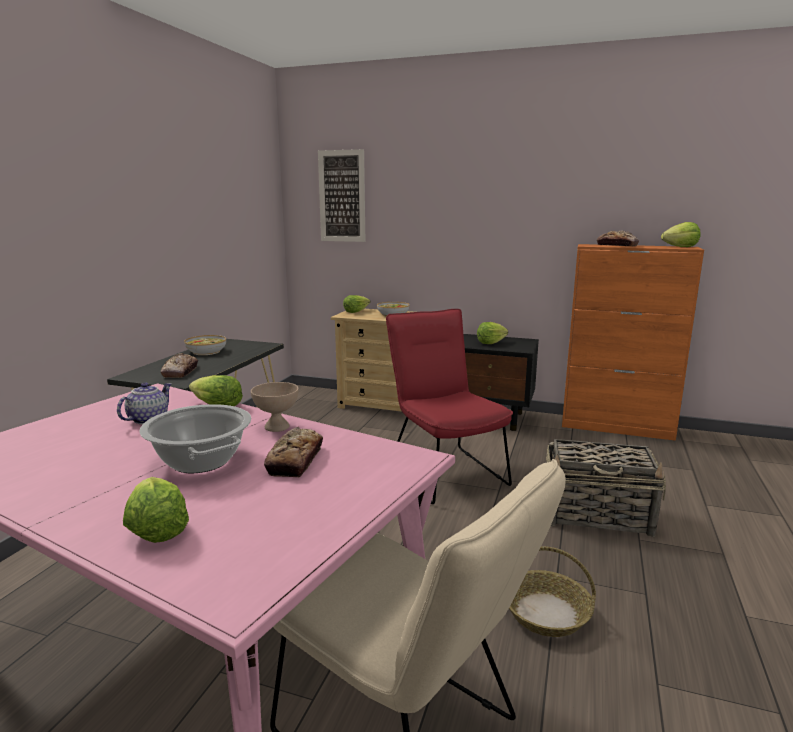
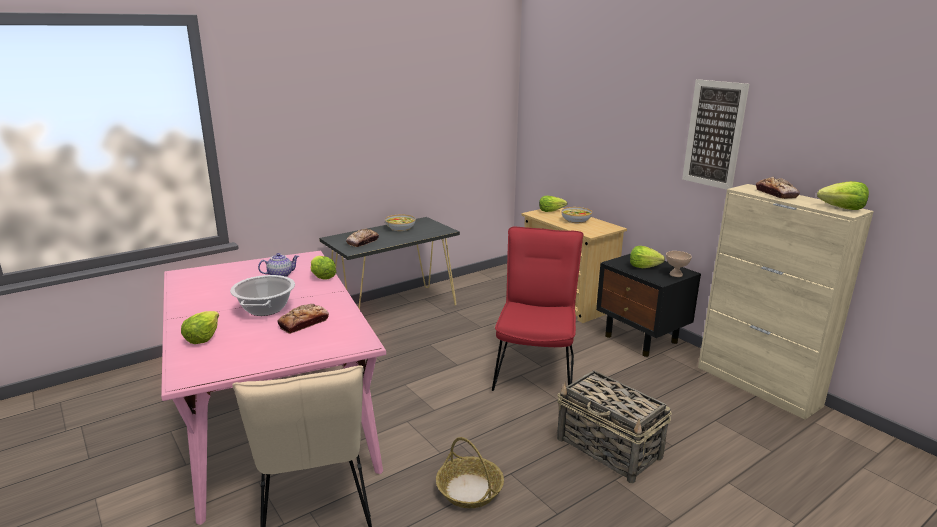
camera: 35 degrees right, 5 degrees up
beige bowl [251,382,299,432] -> beige bowl moved to [666,251,692,277]
picture [318,149,365,242] -> picture moved to [682,79,749,190]
orange cabinet [562,244,704,441] -> beige cabinet [698,184,874,420]

